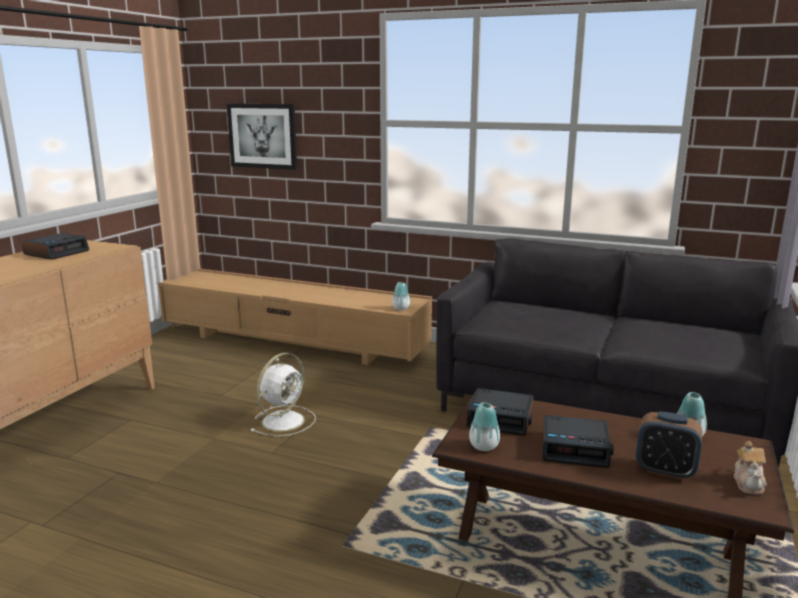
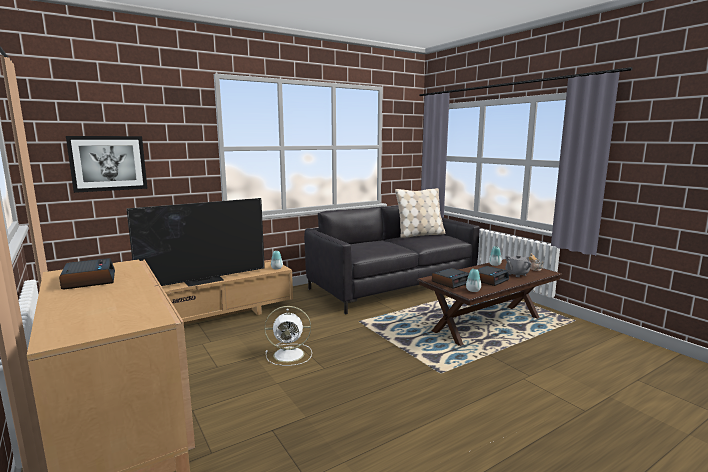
camera: 55 degrees left, 5 degrees down
white fan [251,353,316,436] -> white fan turned 105 degrees clockwise [265,306,312,366]
alarm clock [636,412,702,480] -> grey teapot [505,255,531,277]
none -> television [126,198,265,287]
none -> beige pillow [395,188,445,238]

